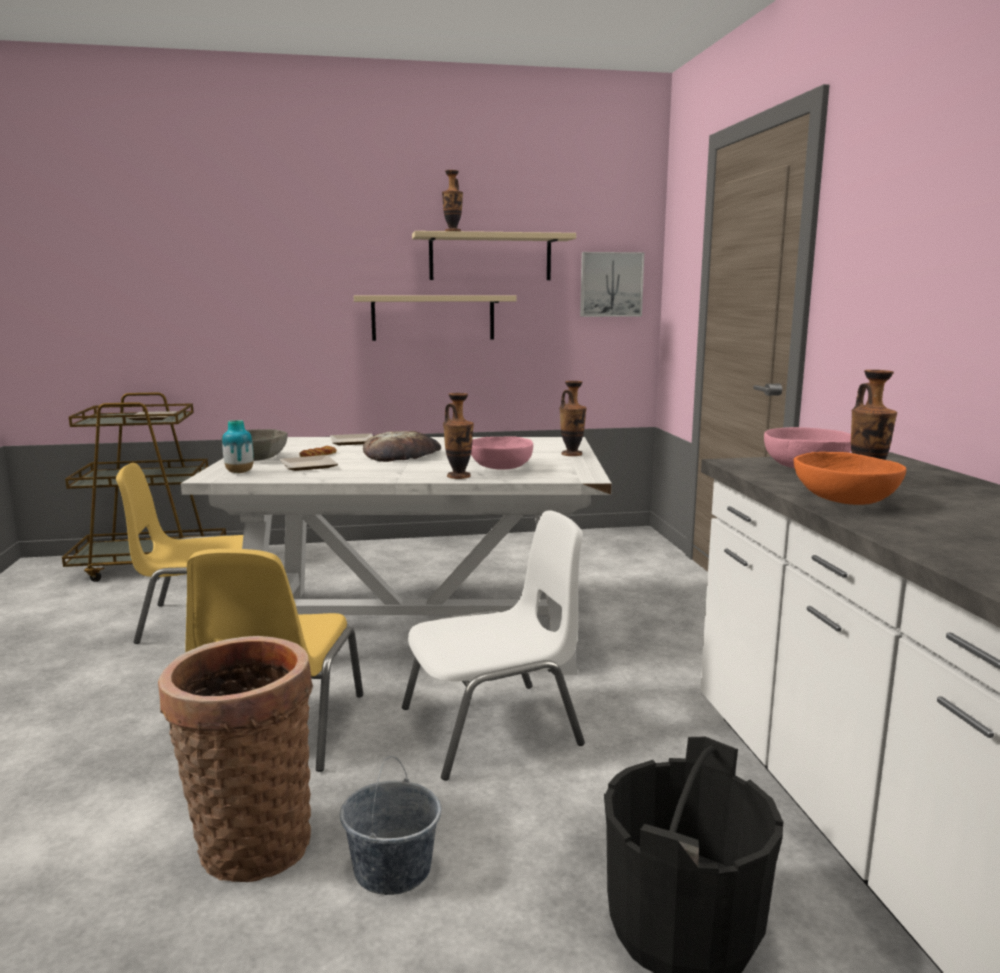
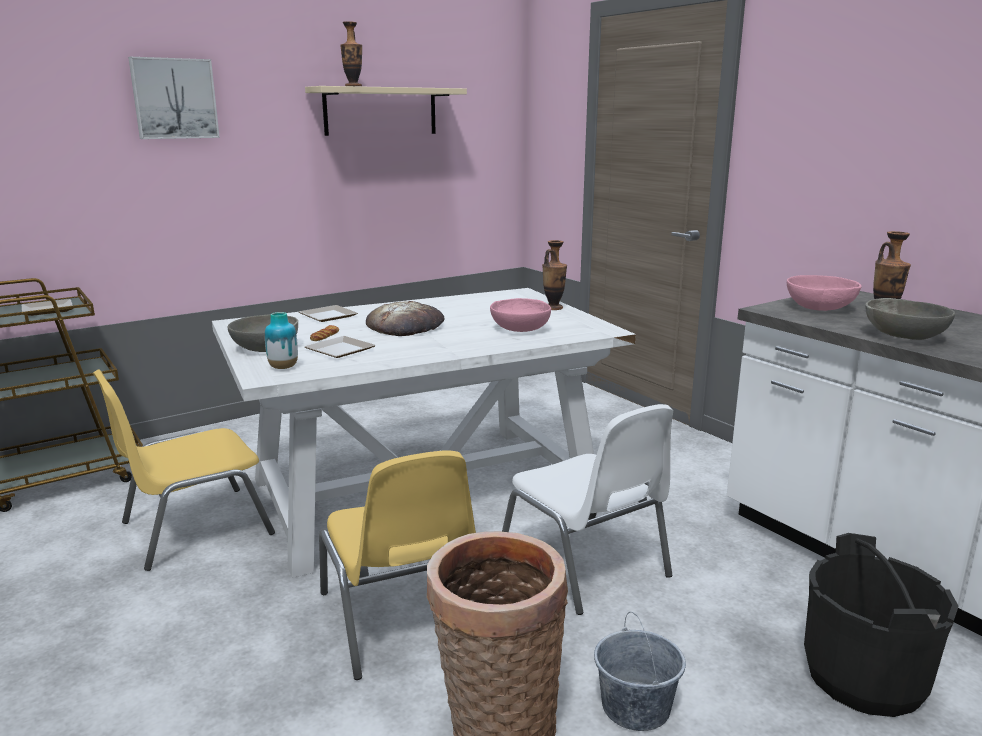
camera: 25 degrees left, 5 degrees up
beige shelf [354,295,517,341] -> none
white chair [402,510,585,781] -> white chair turned 105 degrees clockwise [502,404,673,615]
vase [443,393,474,479] -> none
picture [580,252,644,317] -> picture moved to [128,57,220,139]
orange bowl [794,452,906,505] -> grey bowl [865,298,955,340]

